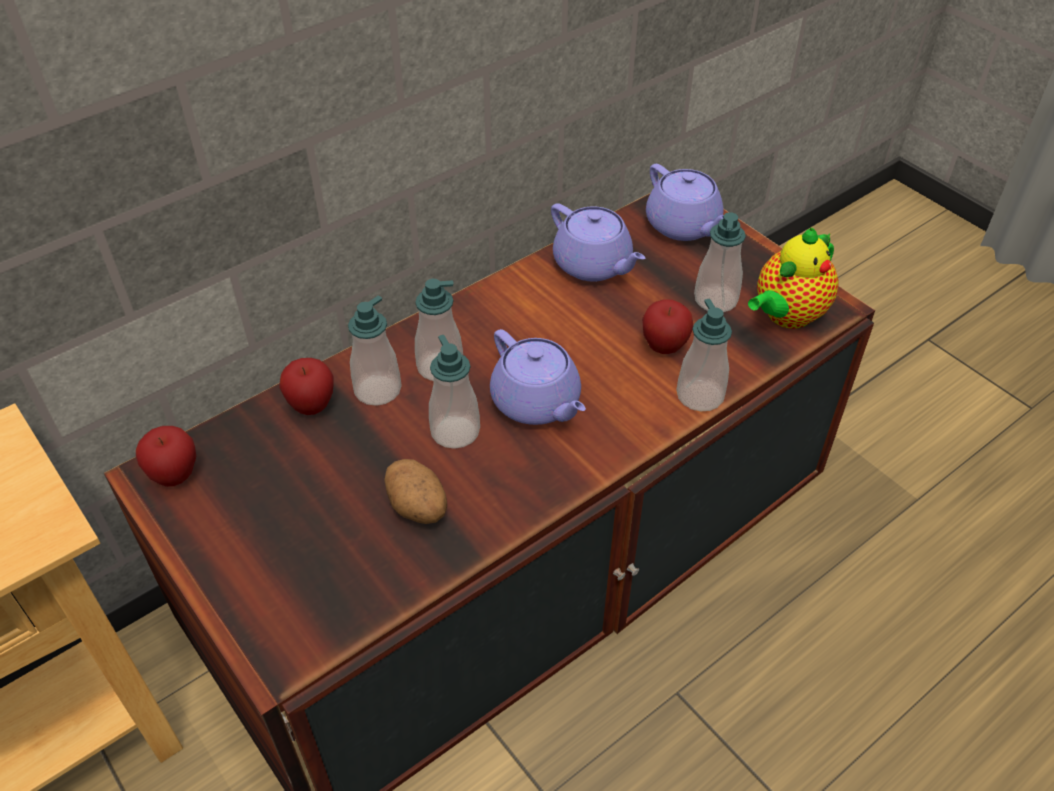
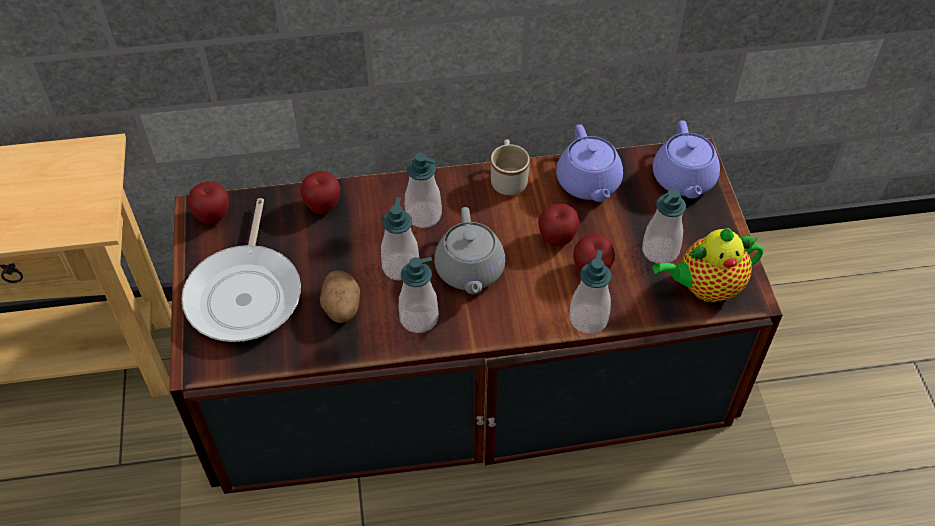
camera: 30 degrees right, 5 degrees up
soap dispenser [348,295,402,406] -> soap dispenser moved to [399,257,439,333]
purple teapot [490,329,586,425] -> grey teapot [434,207,505,294]
none -> frying pan [181,198,301,342]
none -> beige mug [491,139,530,195]
none -> apple [538,203,580,246]

